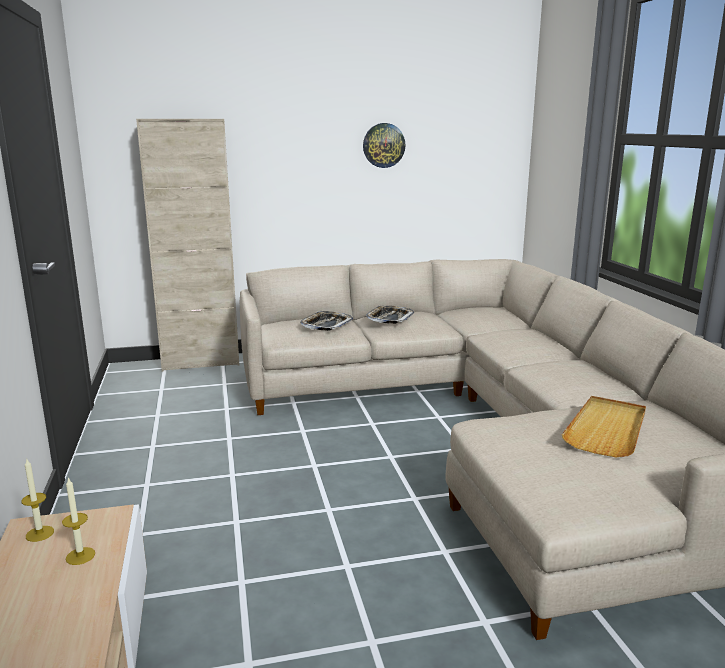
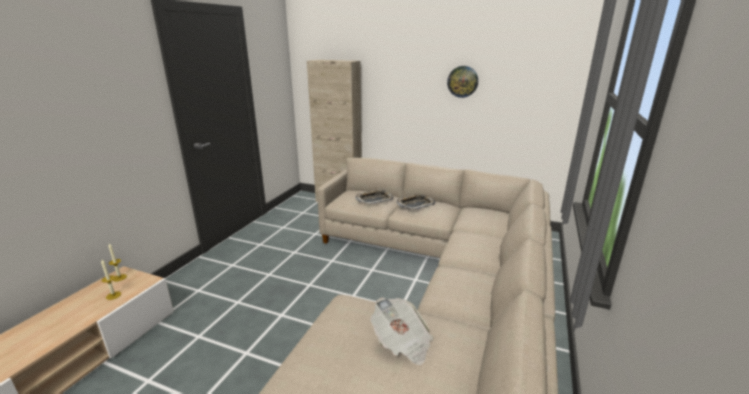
camera: 35 degrees right, 5 degrees up
beige tray [562,396,646,457] -> newspaper [371,297,434,366]

